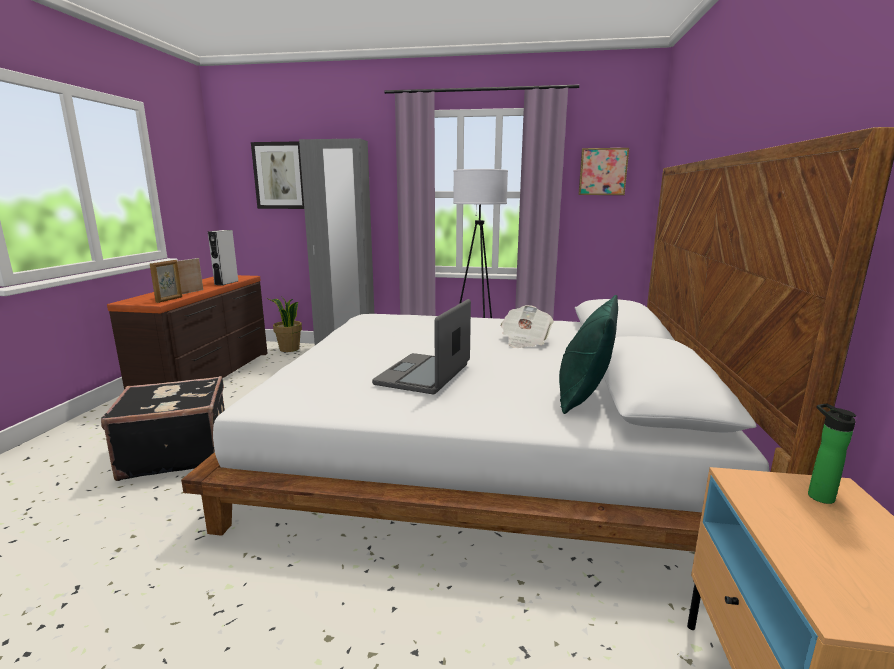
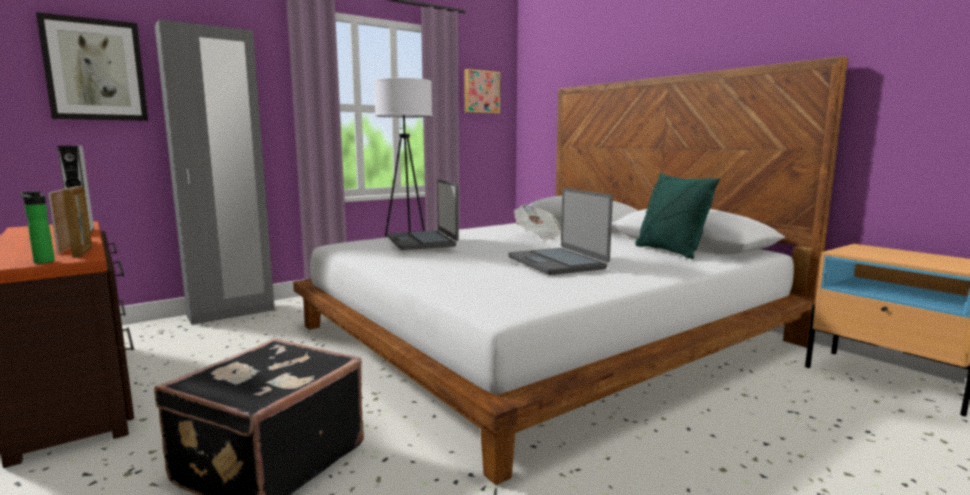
camera: 45 degrees left, 5 degrees down
potted plant [267,296,302,352] -> none
bottle [808,404,856,504] -> bottle moved to [20,191,55,264]
none -> laptop [387,179,459,250]

